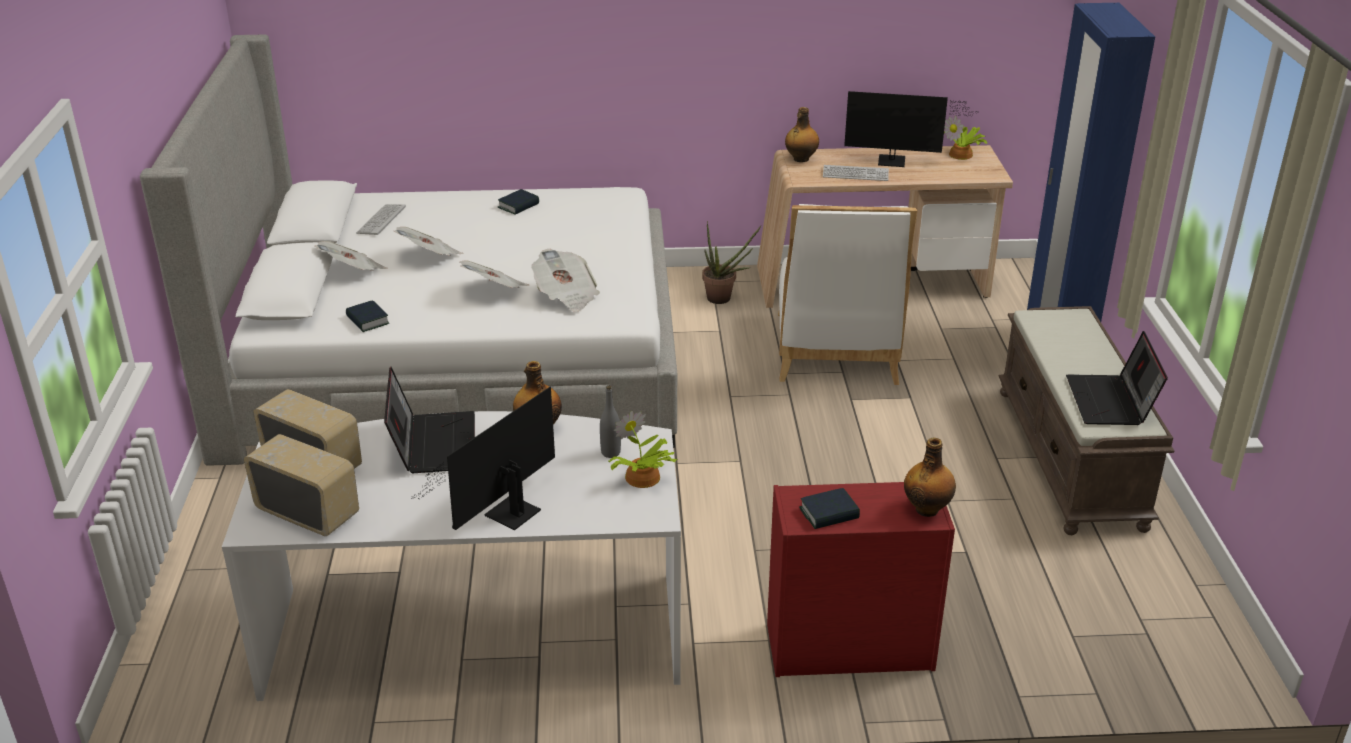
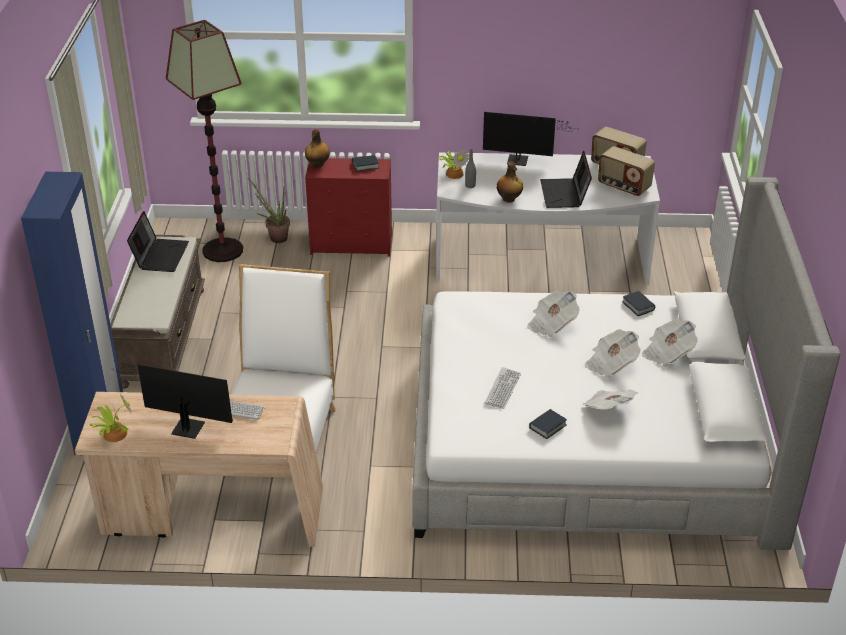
camera: 175 degrees left, 5 degrees up
keyboard [356,204,406,235] -> keyboard moved to [485,367,521,409]
monitor [411,387,555,531] -> monitor turned 60 degrees clockwise [483,112,578,166]
newspaper [531,249,600,312] -> newspaper moved to [582,390,639,409]
potted plant [702,221,761,304] -> potted plant moved to [249,178,290,243]
bottle [785,107,819,162] -> none
none -> floor lamp [166,20,243,262]

